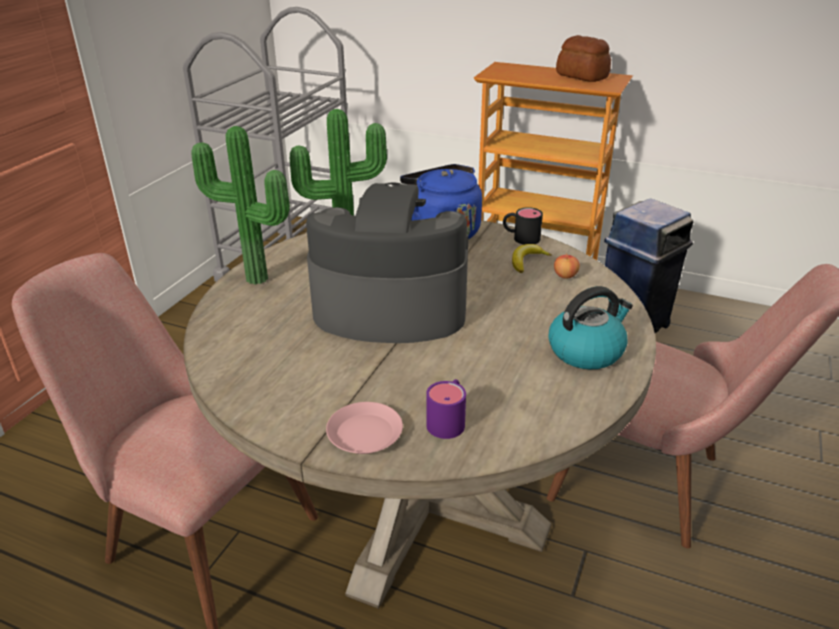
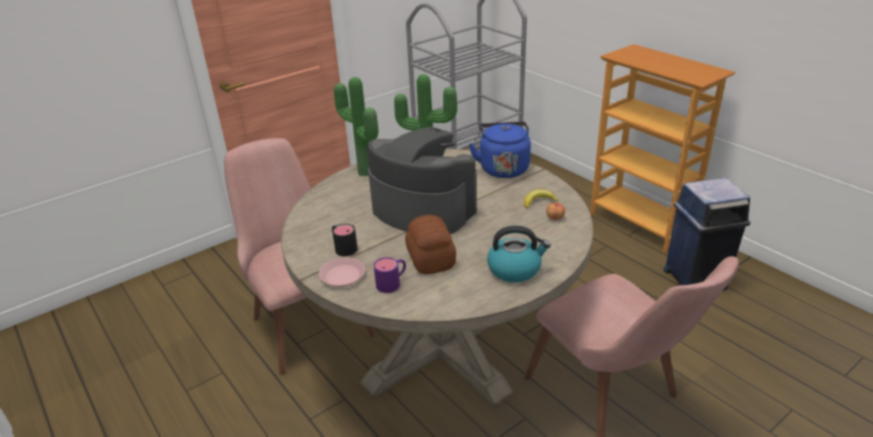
camera: 30 degrees right, 0 degrees up
black mug [503,207,543,245] -> black mug moved to [332,224,358,256]
bread [556,35,611,82] -> bread moved to [405,215,456,274]

